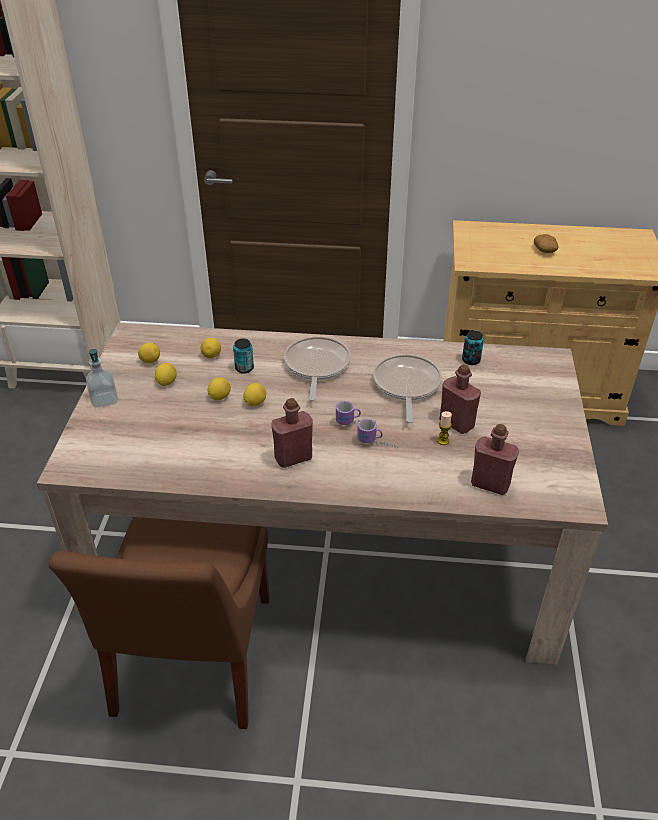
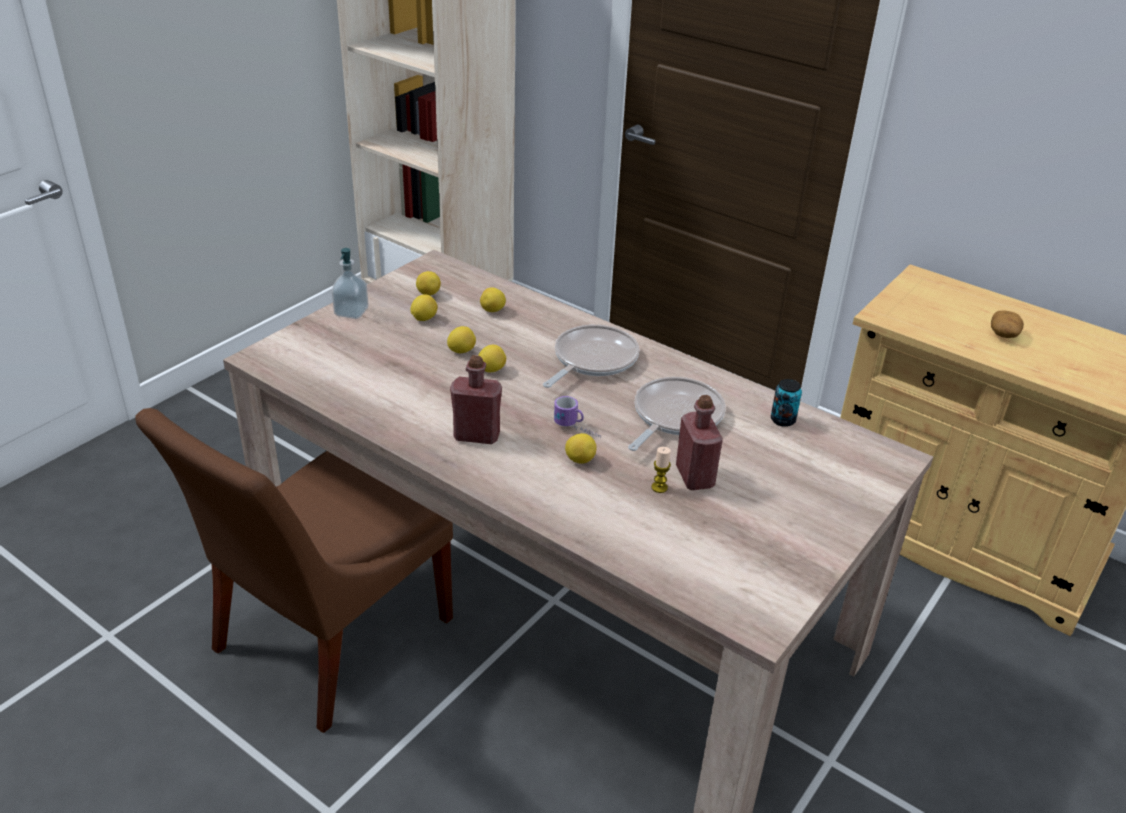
camera: 30 degrees right, 5 degrees down
can [233,339,254,374] -> none
mug [357,419,398,448] -> lemon [565,433,597,464]
red bottle [471,424,519,495] -> none

